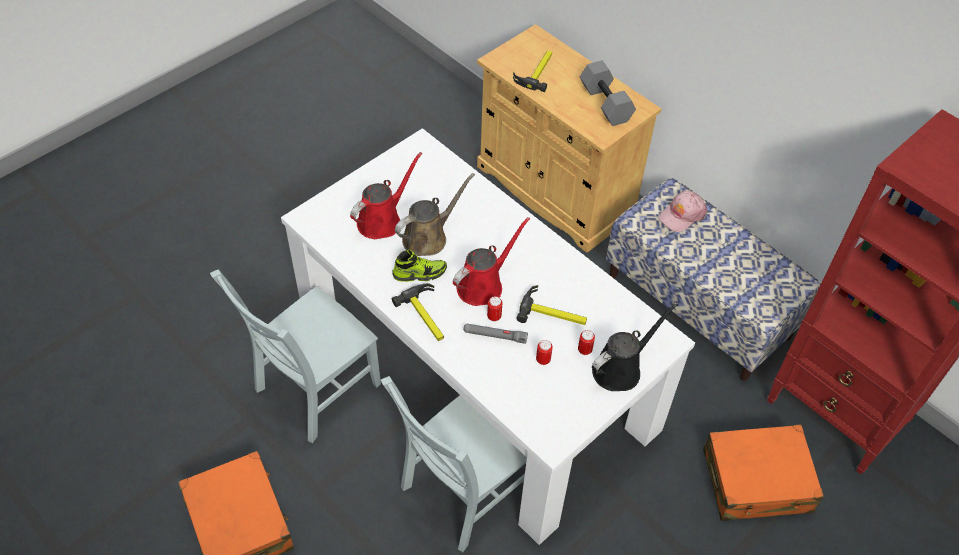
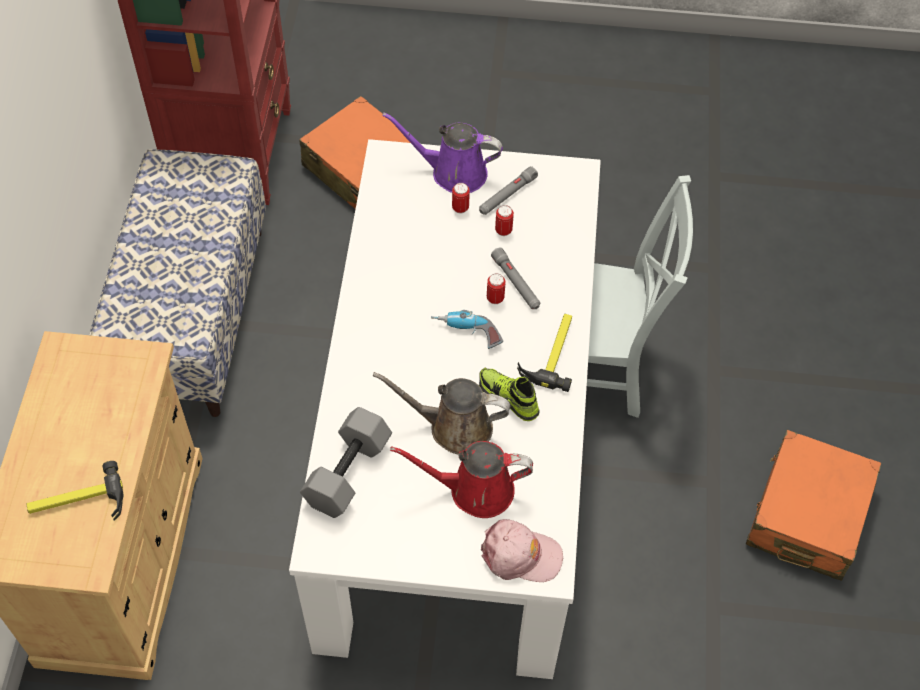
camera: 130 degrees left, 5 degrees up
grey chair [210,269,381,443] -> none
red watering can [453,217,530,306] -> power drill [431,310,503,349]
hammer [516,285,587,325] -> none
grey dumbbell [580,60,636,126] -> grey dumbbell moved to [300,407,392,518]
black watering can [592,302,678,391] -> purple watering can [382,112,503,193]
pink cap [659,191,707,232] -> pink cap moved to [481,519,563,582]
none -> grey flashlight [479,166,538,215]

